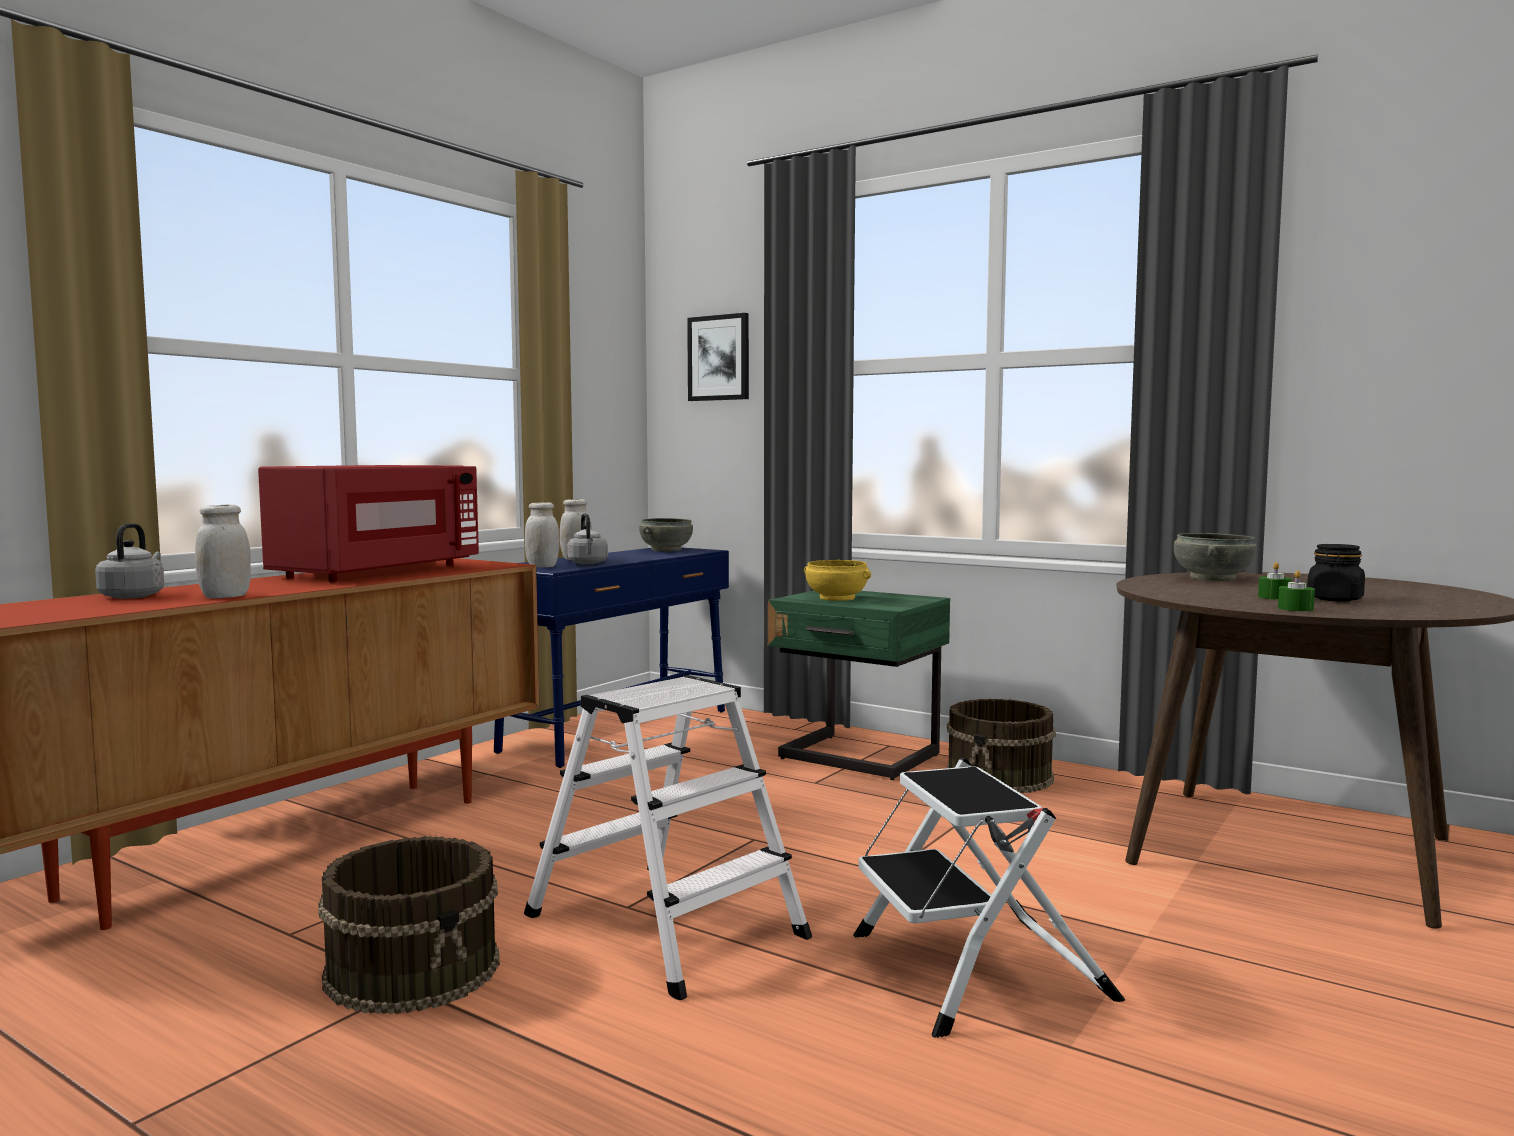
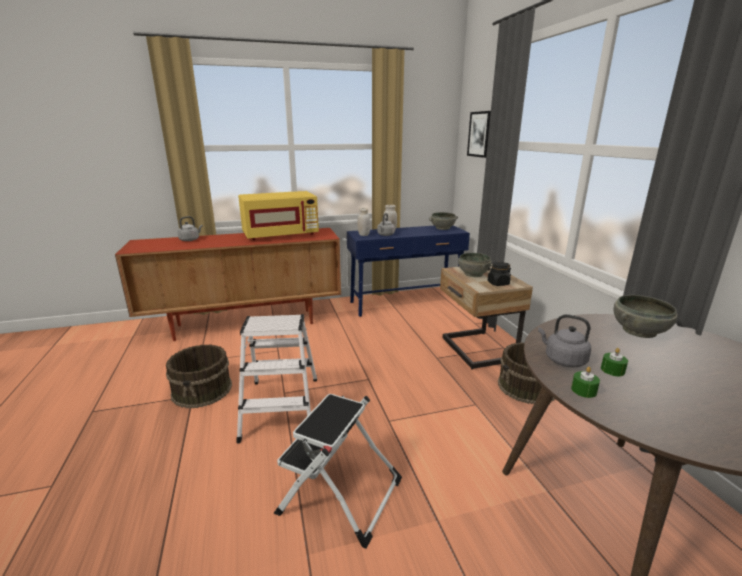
camera: 40 degrees right, 15 degrees up
white jar [195,504,251,598] -> none
red microwave [258,465,479,582] -> yellow microwave [238,191,319,240]
green nightstand [768,591,950,780] -> beige nightstand [440,264,533,369]
yellow bowl [804,560,871,601] -> grey bowl [458,253,492,277]
black jar [1307,544,1365,602] -> black jar moved to [488,262,511,286]
none -> grey kettle [538,314,591,368]

